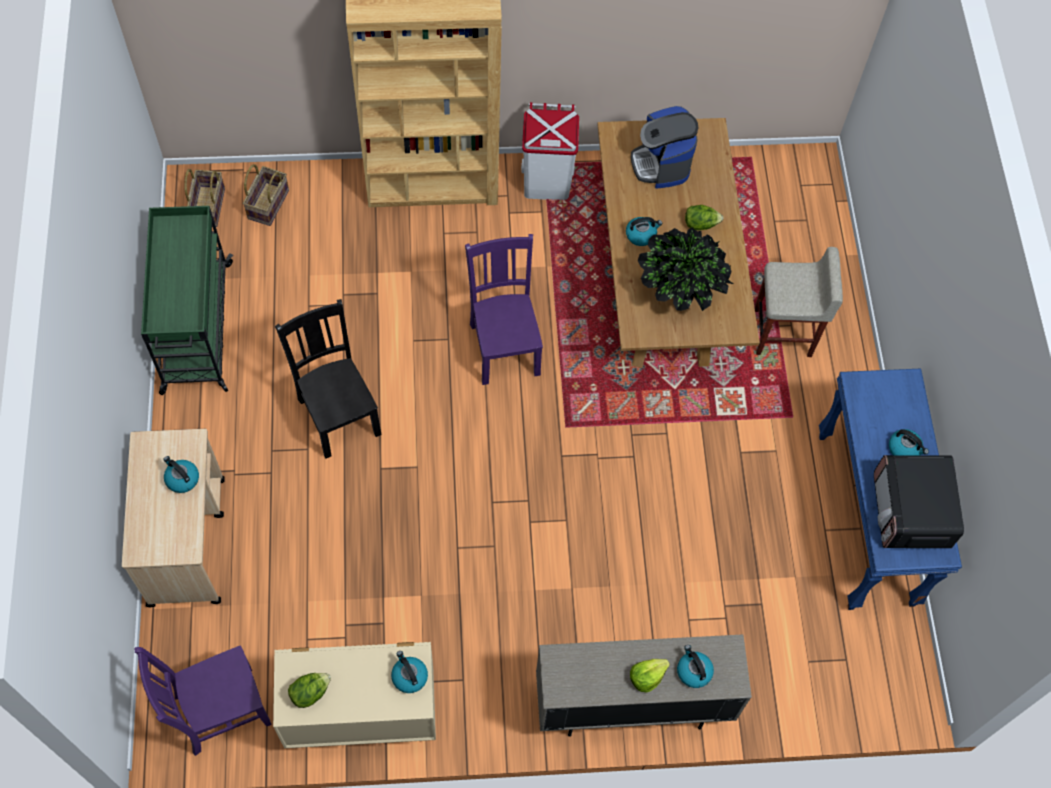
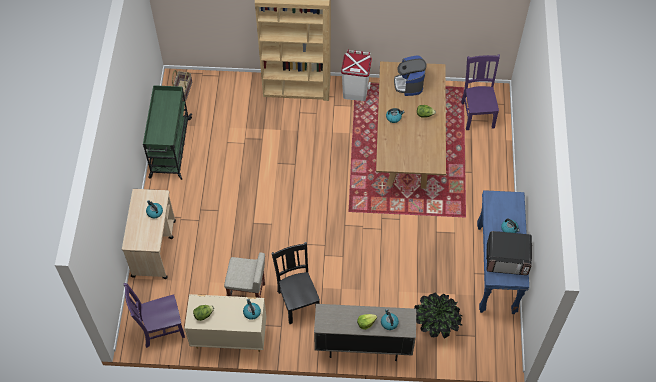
camera: 10 degrees right, 5 degrees down
basket [243,164,289,226] -> none
black chair [275,299,382,459] -> black chair moved to [271,242,320,324]
purple chair [465,234,543,385] -> purple chair moved to [461,54,500,130]
potted plant [638,227,733,311] -> potted plant moved to [414,293,462,339]
beige stool [754,247,843,357] -> beige stool moved to [224,252,265,298]
microwave [874,455,964,548] -> microwave turned 90 degrees counterclockwise [486,231,532,275]

